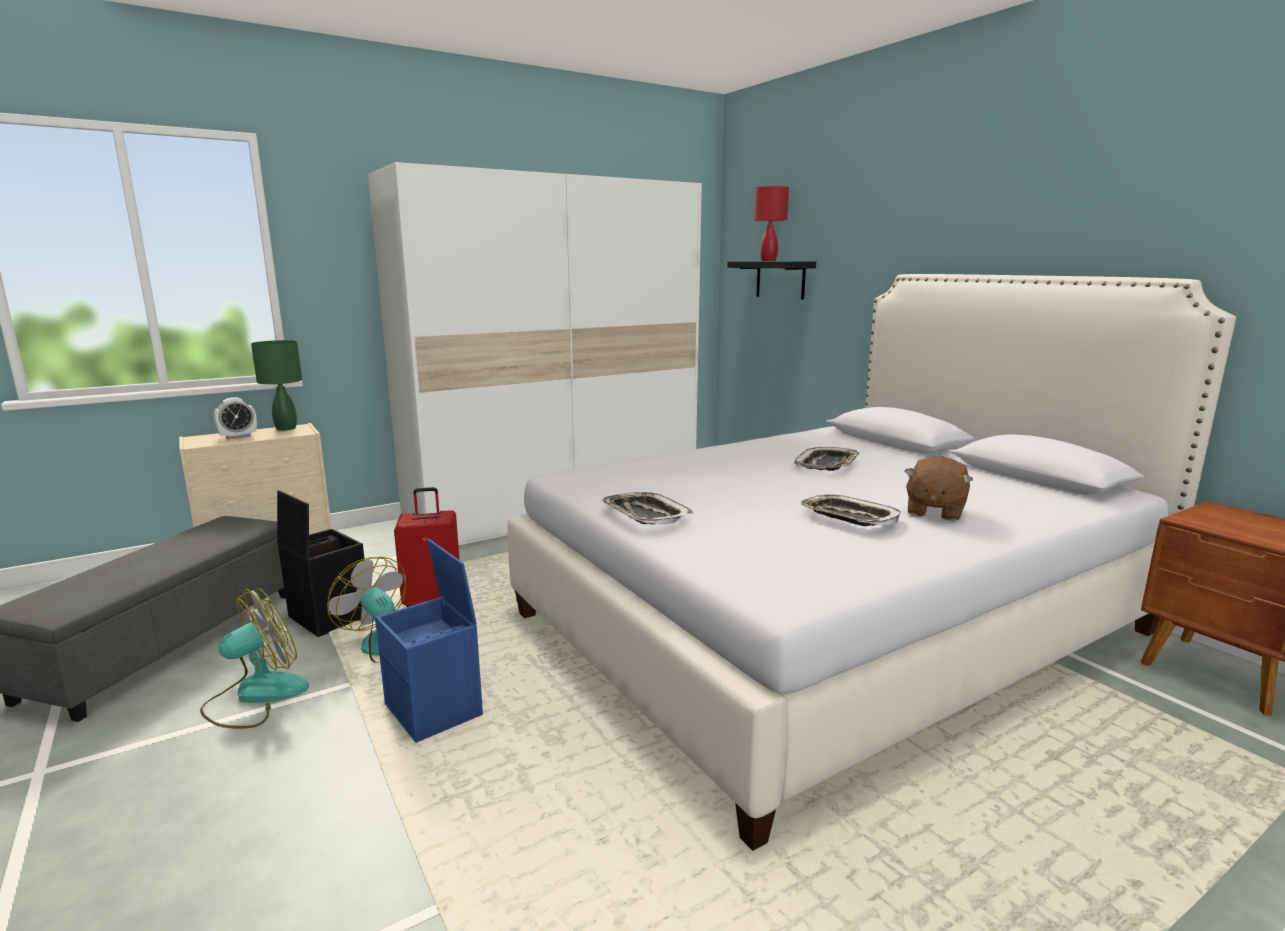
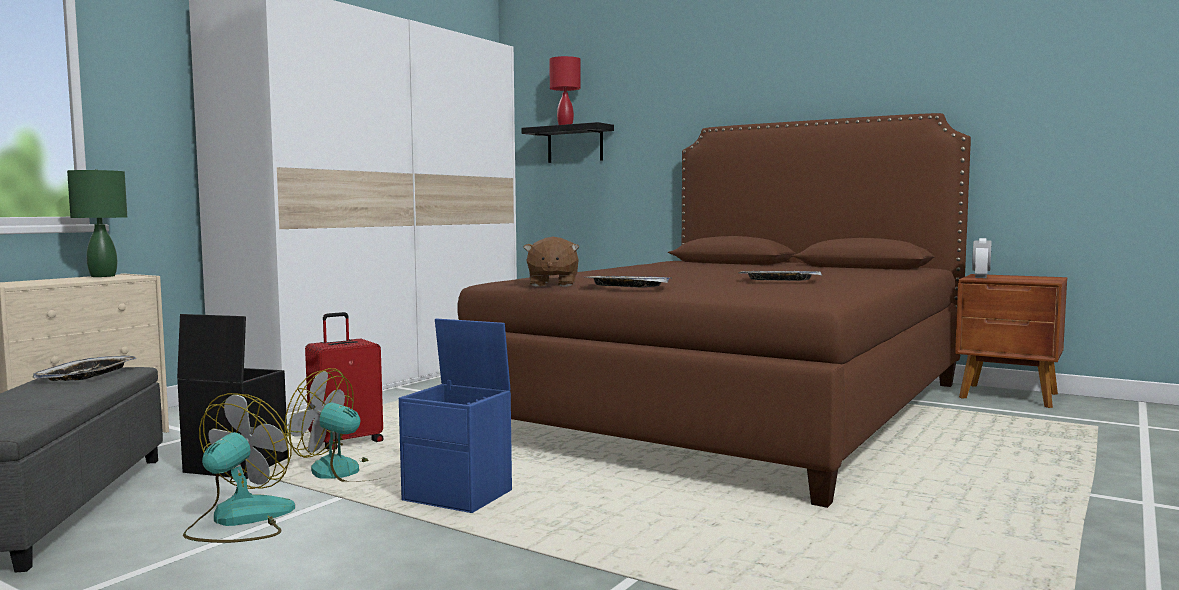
camera: 25 degrees left, 10 degrees down
alarm clock [214,397,257,440] -> alarm clock moved to [972,238,992,278]
white bed [507,274,1236,851] -> brown bed [457,113,971,508]
tray [794,447,860,471] -> tray moved to [33,356,136,381]
brown plush toy [904,456,973,521] -> brown plush toy moved to [524,237,579,287]

